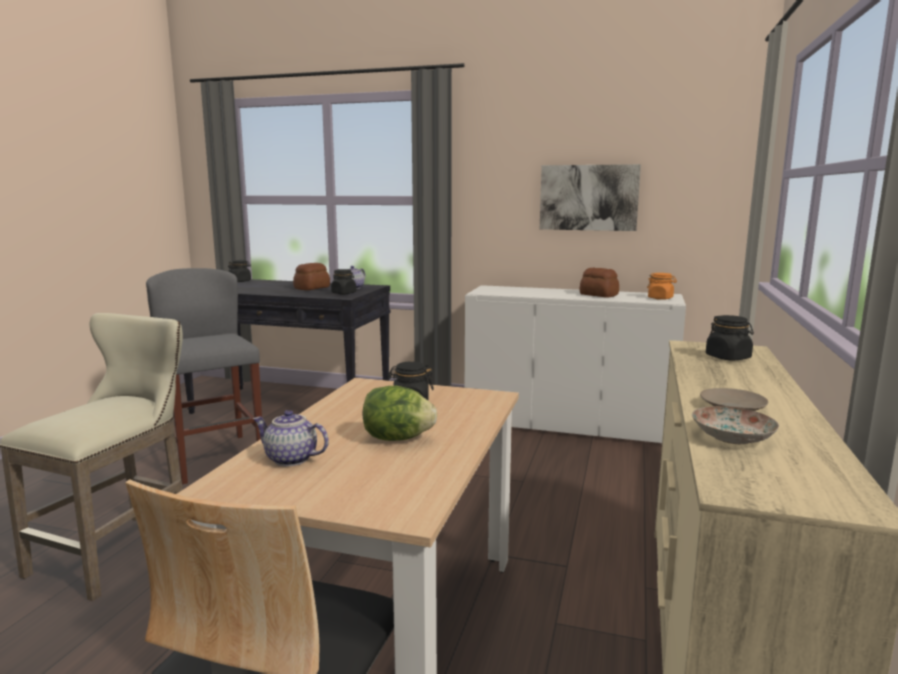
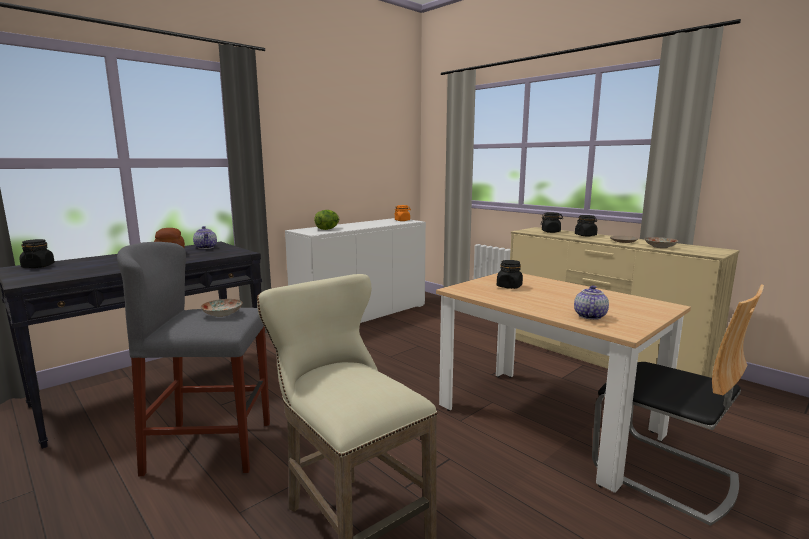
camera: 60 degrees left, 0 degrees up
teapot [253,410,329,466] -> teapot turned 150 degrees clockwise [574,285,609,320]
black jar [331,269,356,294] -> black jar moved to [575,215,598,236]
lettuce [363,386,437,441] -> lettuce moved to [314,210,339,230]
picture [540,164,641,231] -> none
bread [579,268,619,298] -> none
none -> plate [201,299,243,317]

